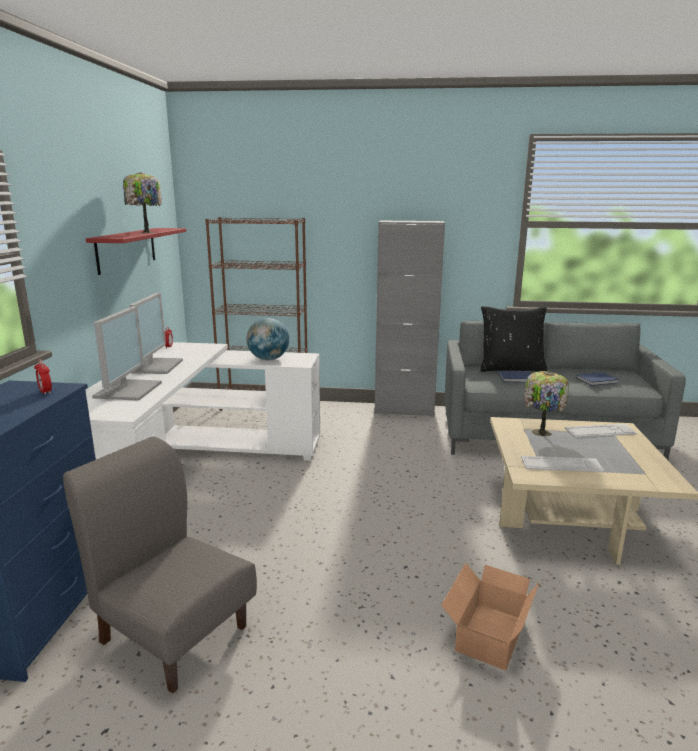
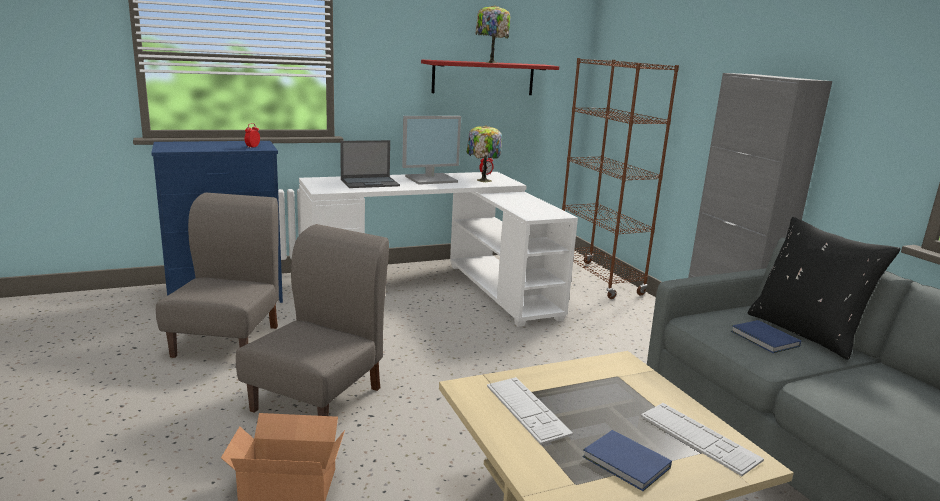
camera: 60 degrees right, 0 degrees up
monitor [92,306,162,401] -> laptop [340,140,400,188]
globe [247,318,289,360] -> none
table lamp [524,371,569,436] -> table lamp moved to [467,125,502,182]
blue book [576,372,619,386] -> blue book moved to [582,430,672,491]
none -> grey chair [236,224,389,416]

